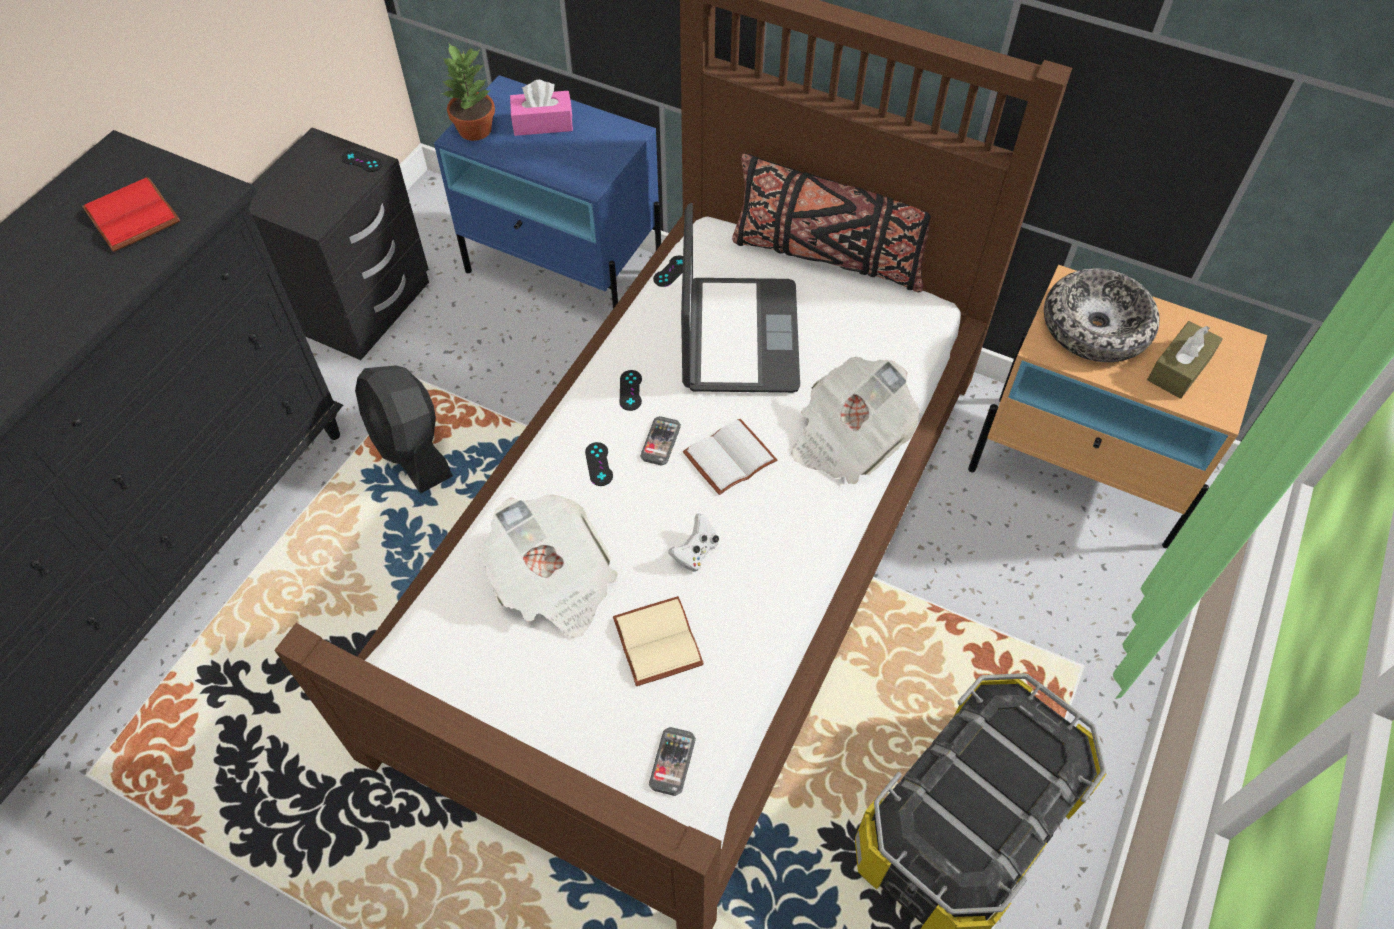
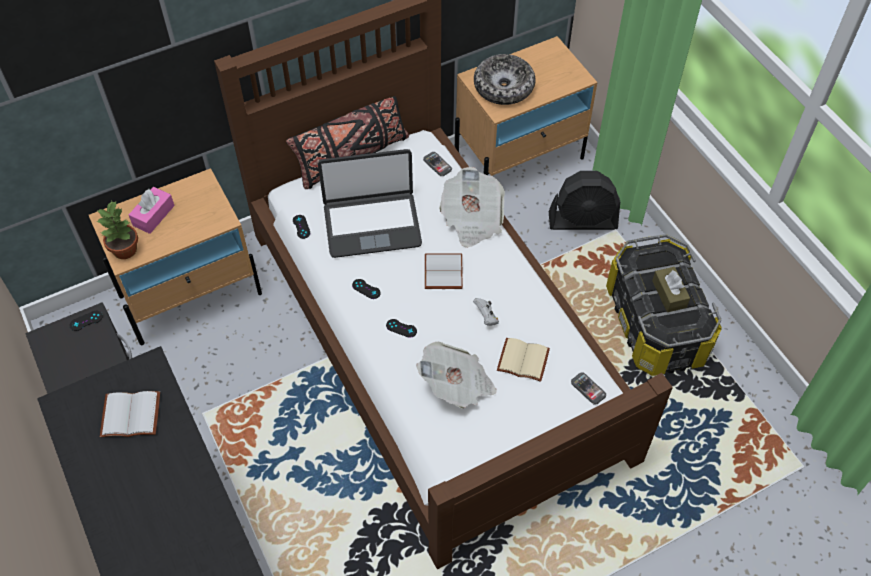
camera: 55 degrees left, 0 degrees up
red book [82,177,180,252] -> white book [100,391,160,438]
black fan [355,365,453,494] -> black fan moved to [549,171,620,230]
blue nightstand [434,75,661,309] -> beige nightstand [89,168,262,345]
phone [640,416,681,465] -> phone moved to [423,152,452,176]
laptop [681,203,800,393] -> laptop turned 135 degrees clockwise [318,149,422,258]
brown tissue box [1147,321,1223,399] -> brown tissue box moved to [652,267,690,312]

